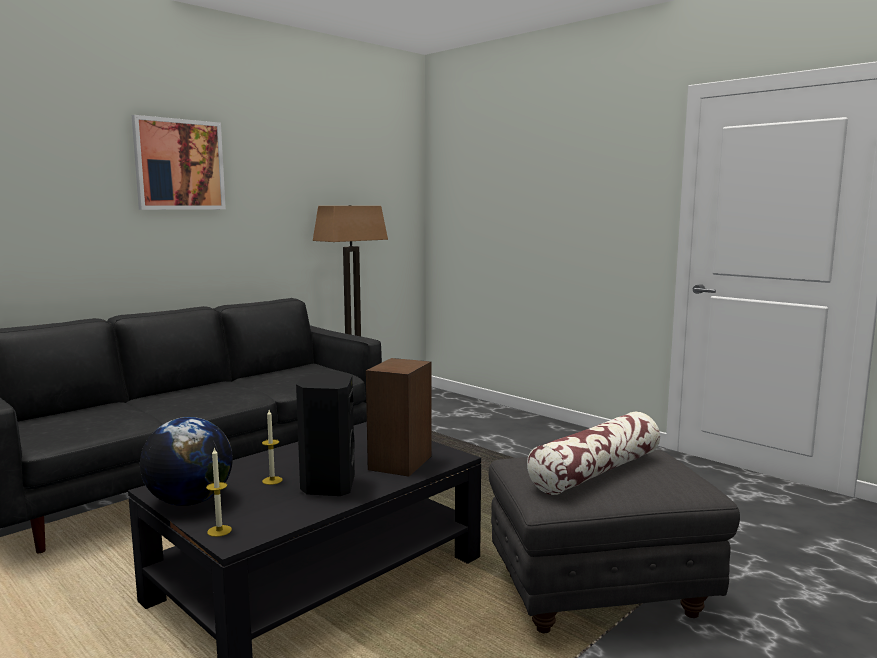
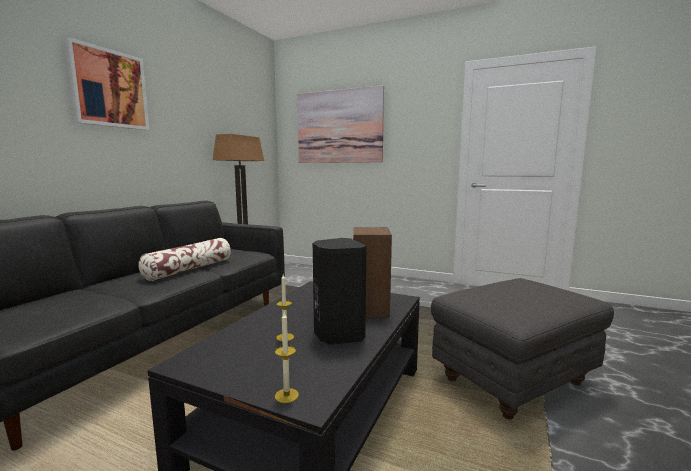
camera: 20 degrees left, 0 degrees up
globe [140,417,233,506] -> none
pillow [527,412,660,495] -> pillow moved to [138,238,231,281]
none -> picture [297,85,384,163]

